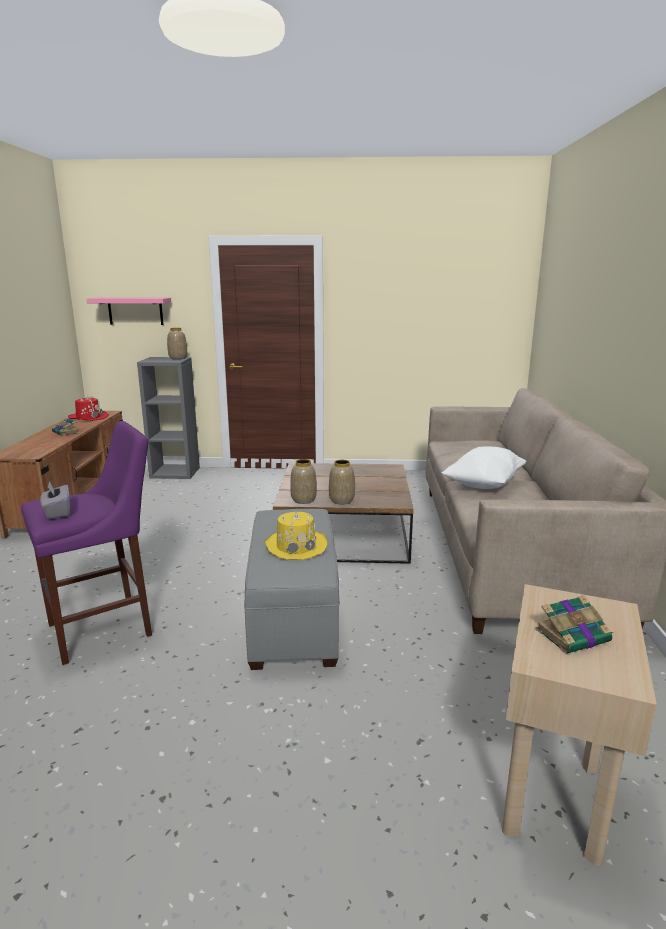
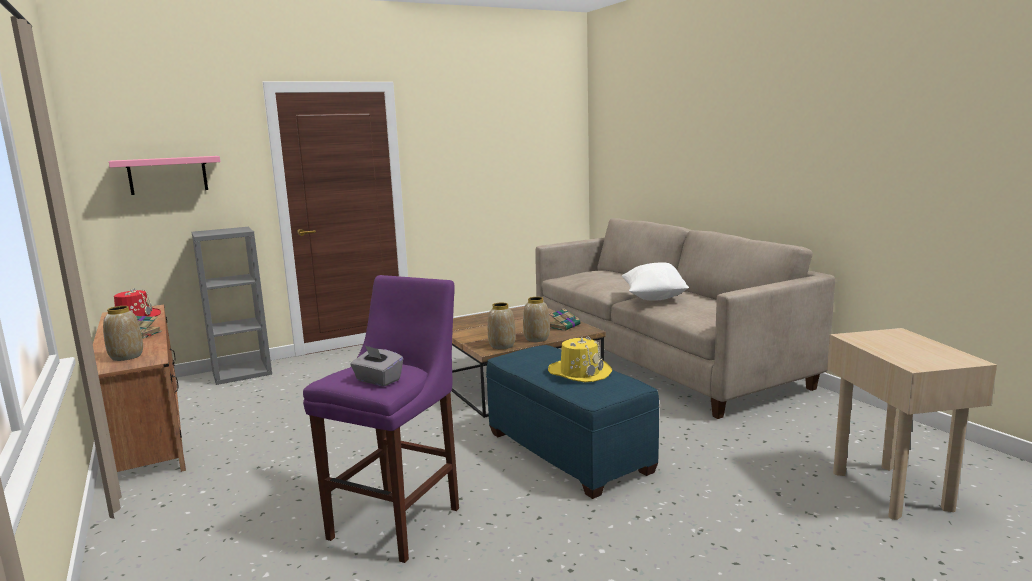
camera: 30 degrees left, 5 degrees down
vase [167,328,187,359] -> vase moved to [103,306,143,361]
grey ottoman [244,509,340,670] -> blue ottoman [486,345,659,499]
book [535,595,613,654] -> book moved to [549,308,581,331]

